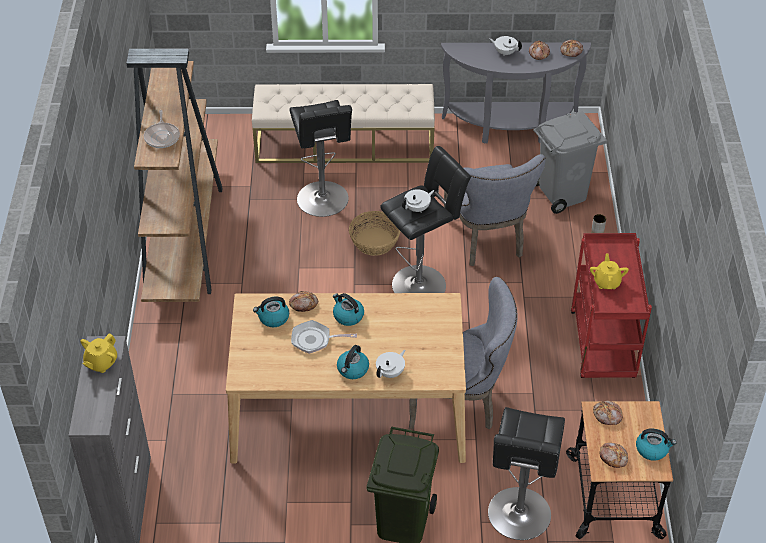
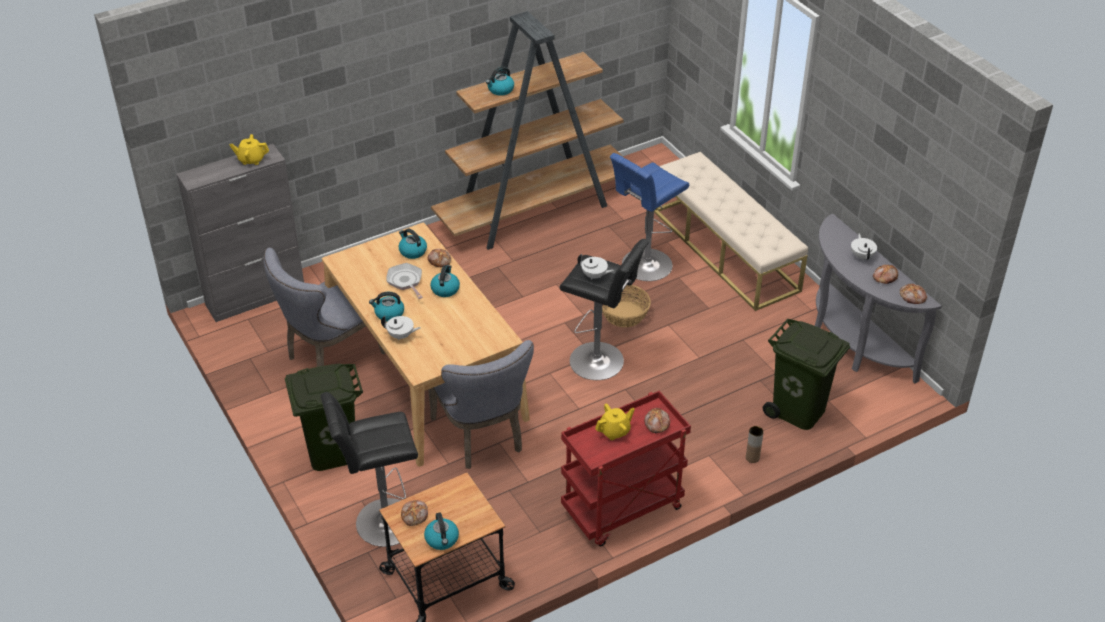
camera: 60 degrees right, 5 degrees down
frying pan [144,110,180,148] -> kettle [486,67,514,96]
black stool [289,100,352,217] -> blue stool [610,153,689,281]
grey chair [444,154,546,266] -> grey chair moved to [264,248,386,367]
grey trash can [533,111,607,214] -> green trash can [763,319,850,430]
bread [593,400,623,425] -> bread moved to [644,408,670,433]

